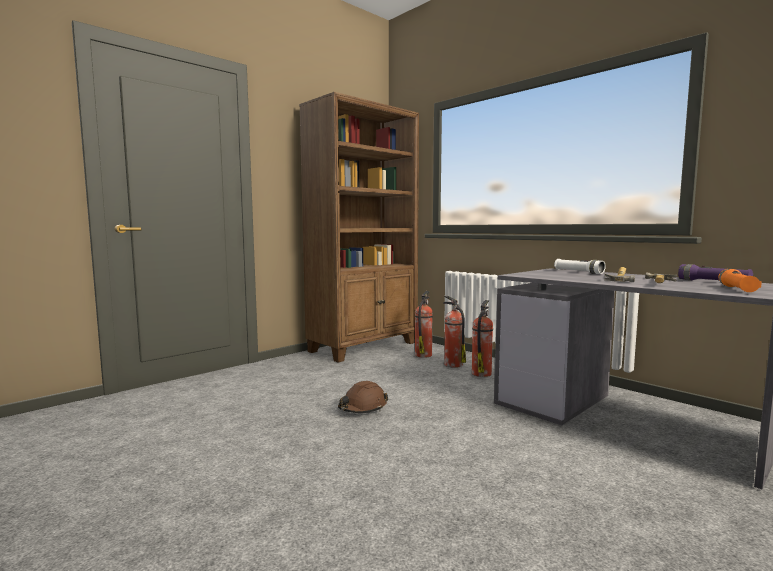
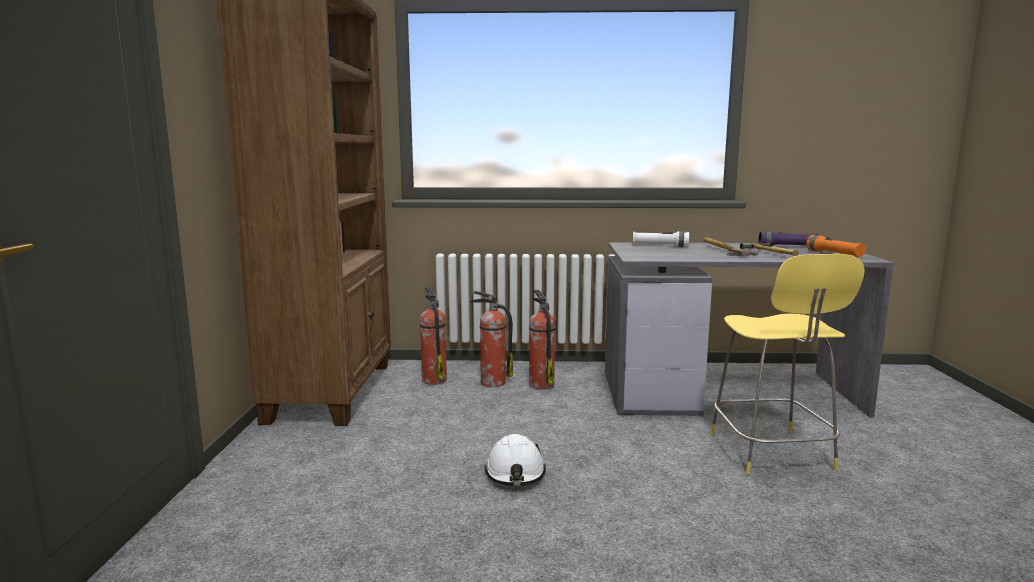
camera: 45 degrees left, 5 degrees up
brown hard hat [338,381,389,413] -> white hard hat [484,434,546,486]
none -> yellow stool [710,254,865,475]

